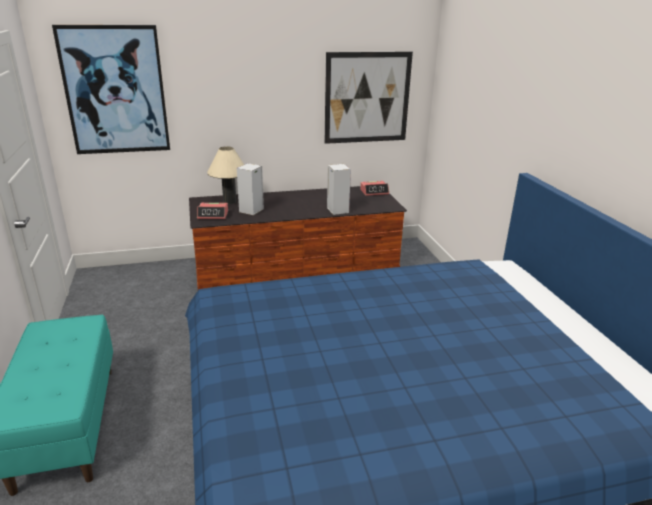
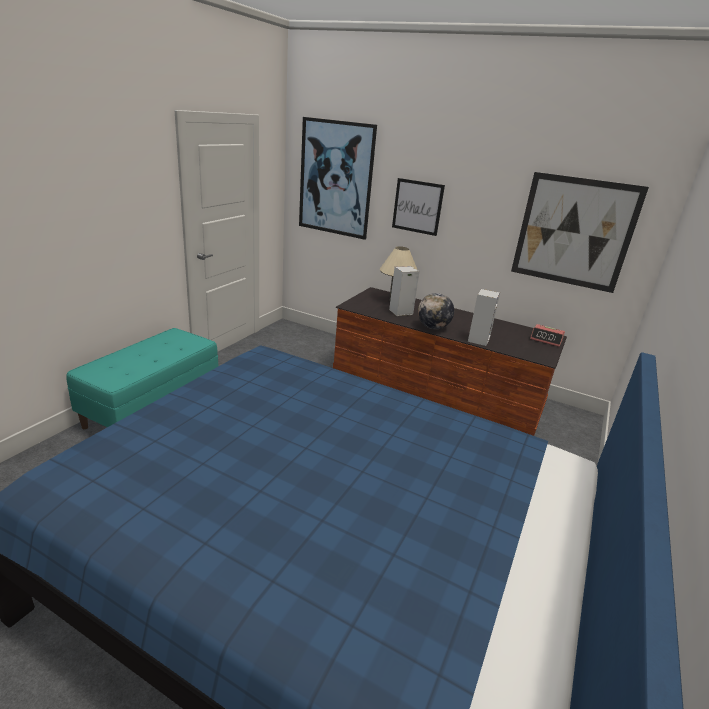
camera: 40 degrees right, 0 degrees up
alarm clock [197,203,228,219] -> none
none -> picture [392,178,445,236]
none -> globe [418,293,454,329]

